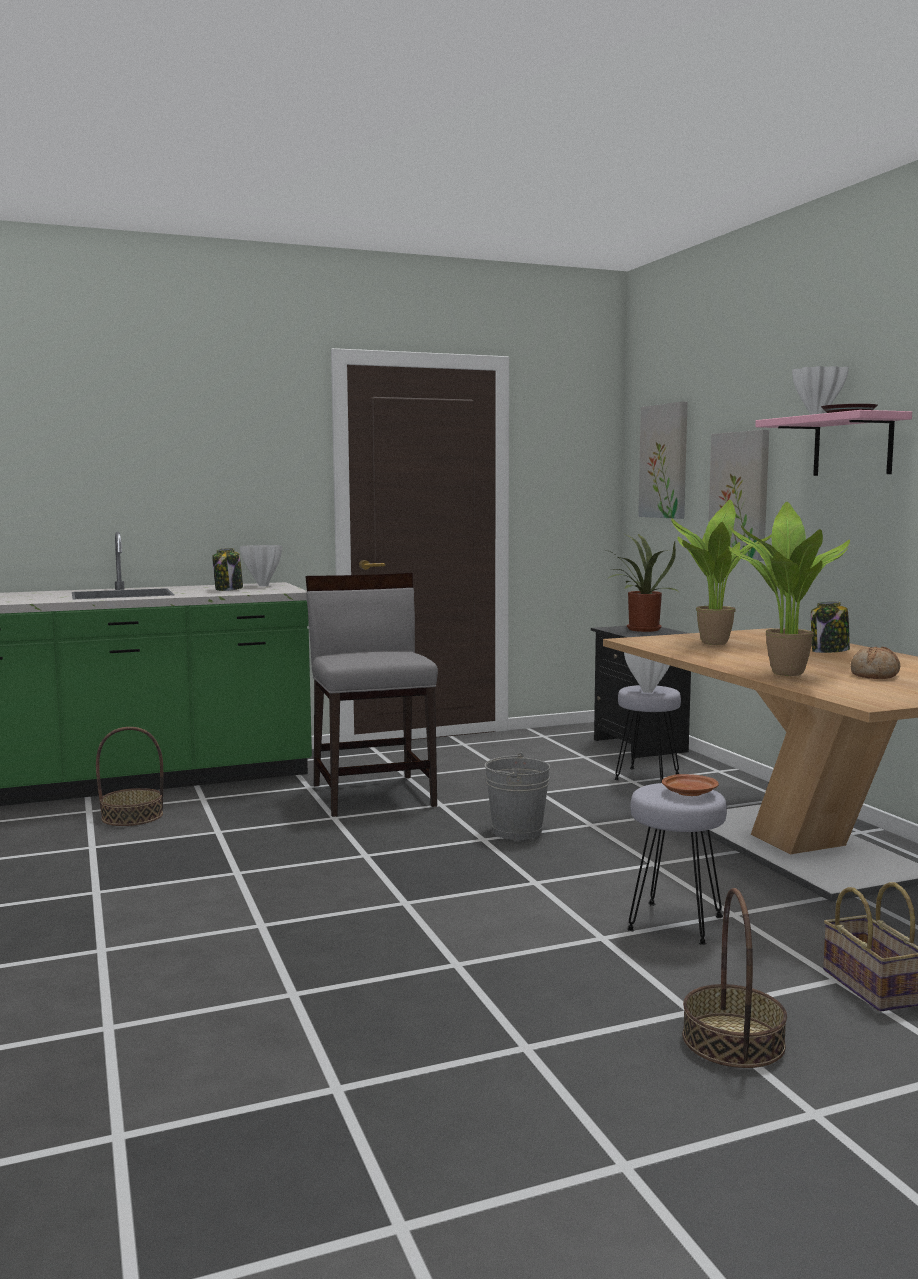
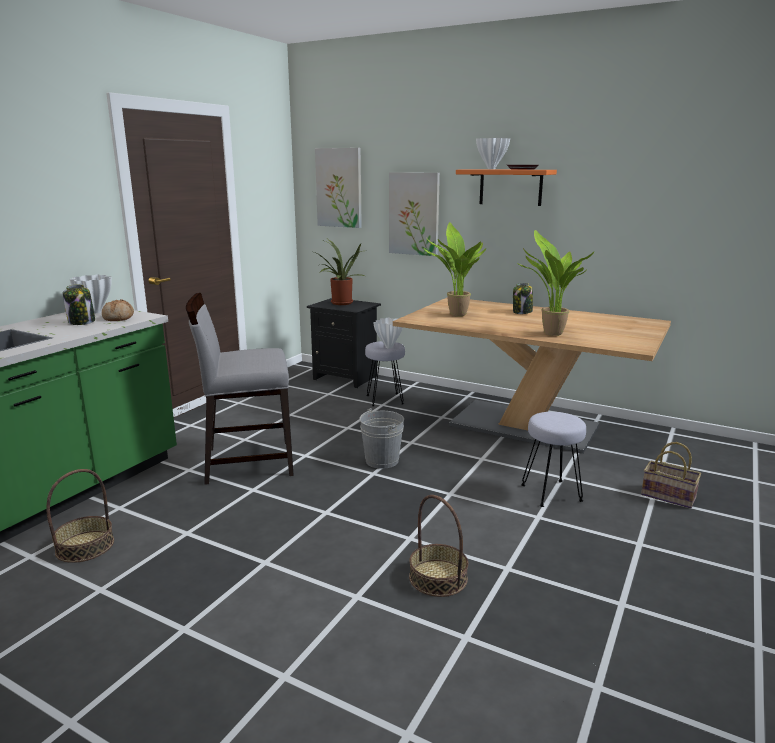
camera: 40 degrees left, 10 degrees up
grey chair [306,573,438,817] -> grey chair turned 45 degrees counterclockwise [186,293,294,485]
brown plate [662,774,719,796] -> none
basket [682,888,787,1068] -> basket moved to [409,495,468,597]
pink shelf [755,410,912,476] -> orange shelf [456,169,557,206]
bread [851,646,900,679] -> bread moved to [102,299,134,321]

